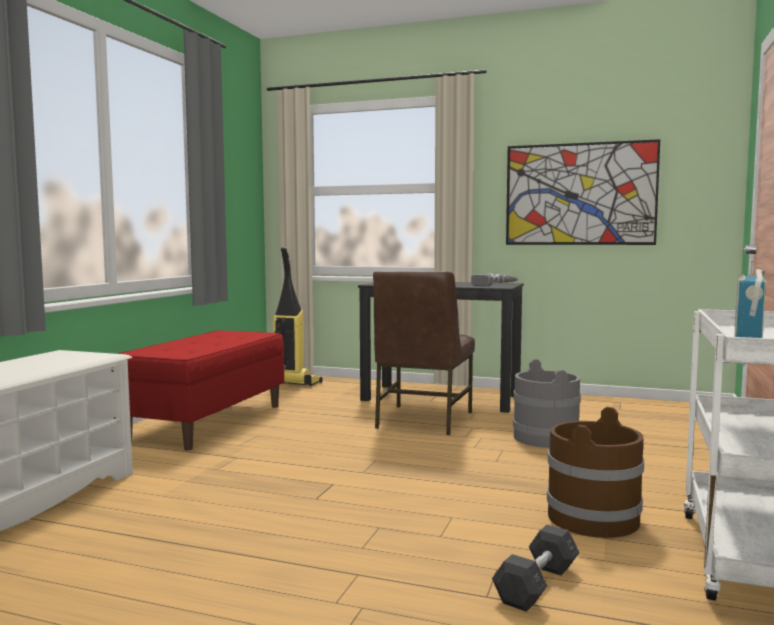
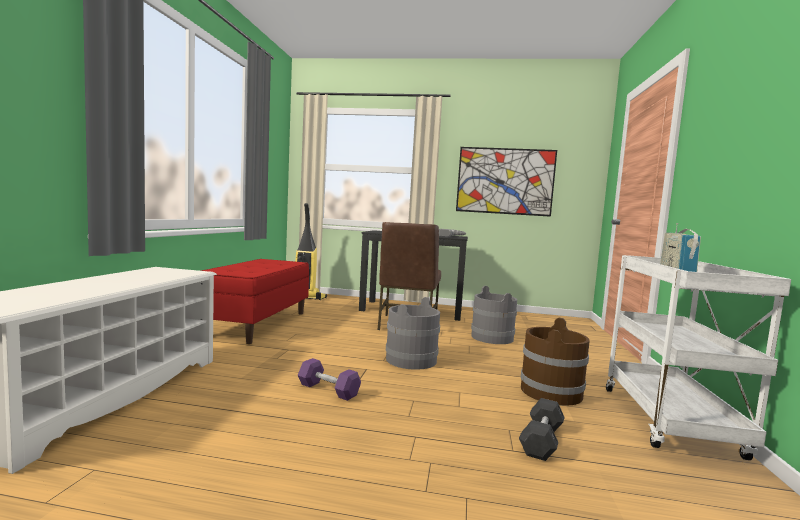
camera: 10 degrees left, 0 degrees up
none -> purple dumbbell [298,358,361,401]
none -> grey bucket [386,297,440,370]

